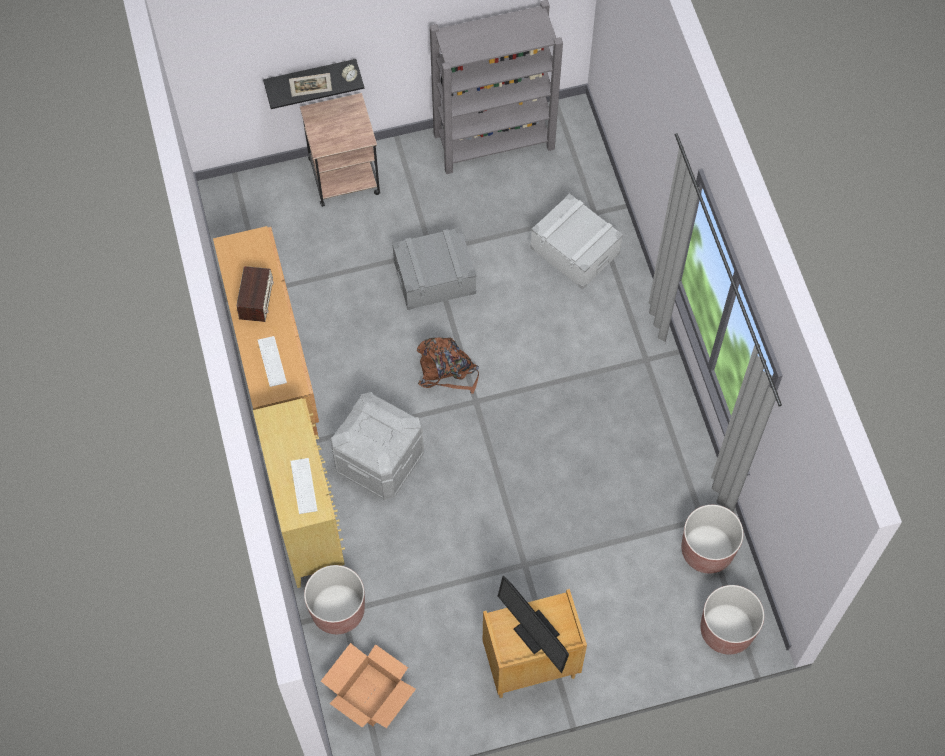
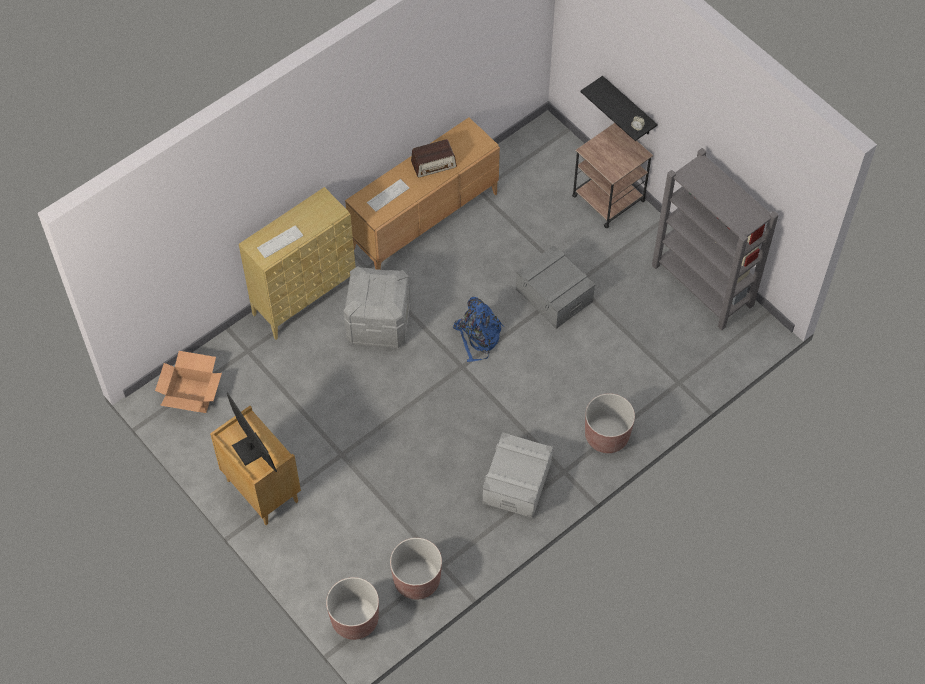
camera: 65 degrees right, 5 degrees down
picture frame [289,73,332,97] -> none
brown planter [304,565,365,634] -> brown planter moved to [585,393,635,453]
brown backpack [417,337,479,394] -> blue backpack [453,297,504,362]
monitor [498,576,569,673] -> monitor turned 120 degrees clockwise [227,392,277,472]
grey storage box [530,193,623,290] -> grey storage box moved to [482,432,553,518]

